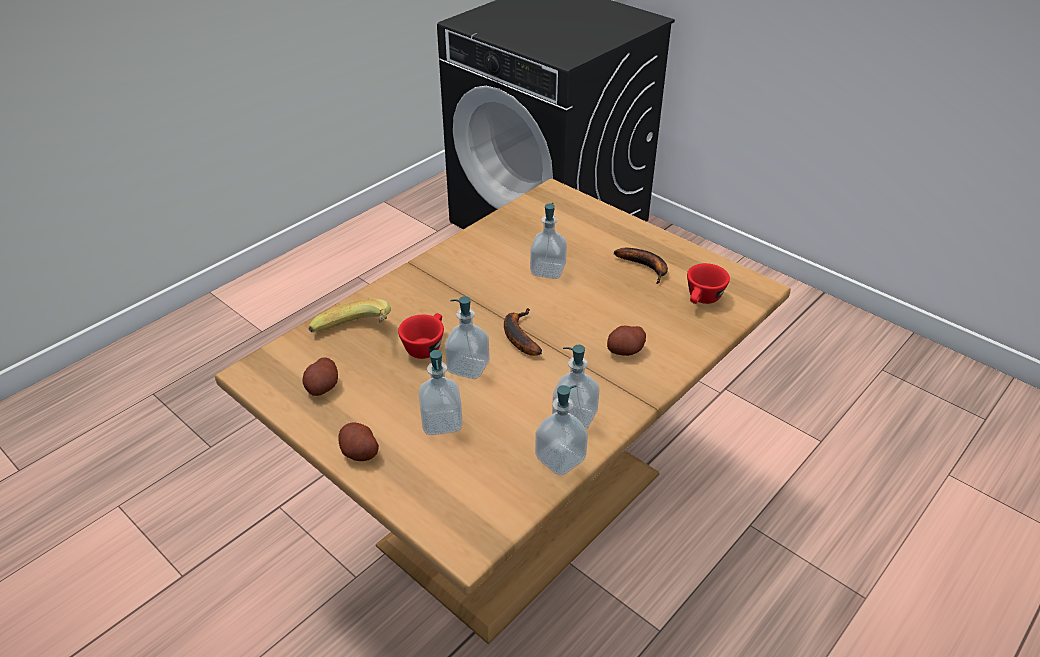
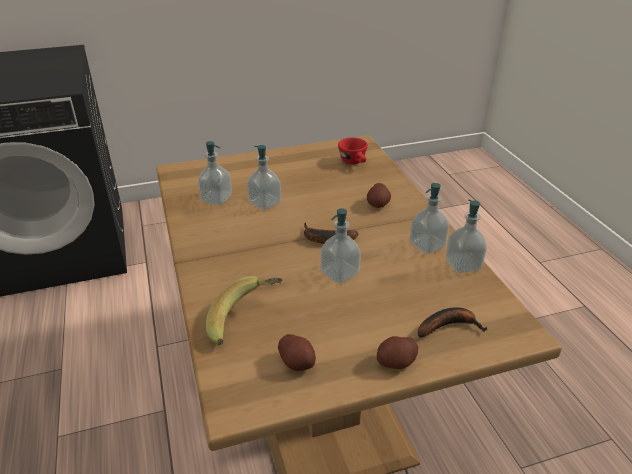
camera: 60 degrees left, 5 degrees down
red cup [398,313,444,359] -> none
soap dispenser [418,350,463,435] -> soap dispenser moved to [198,141,232,205]
banana [614,248,668,284] -> banana moved to [418,307,487,338]

